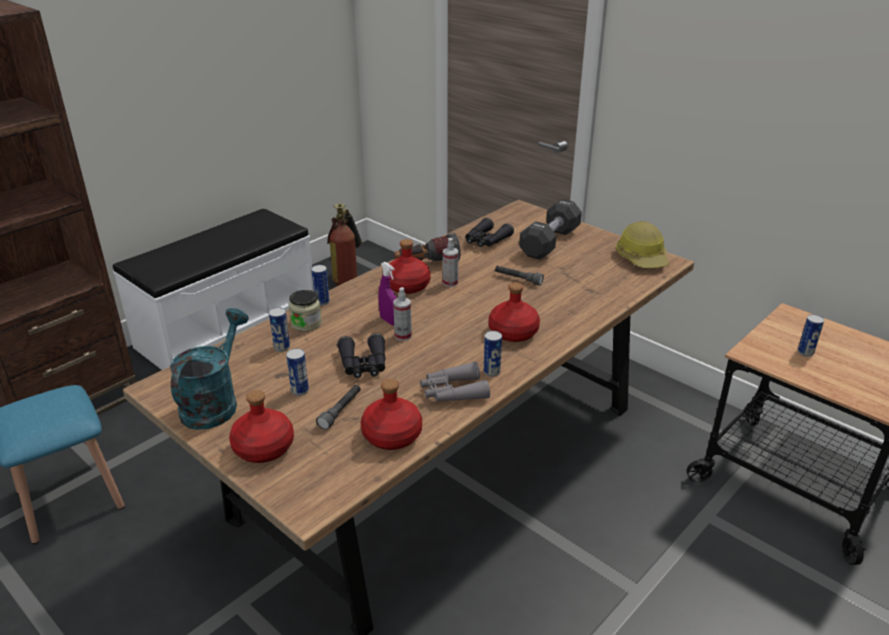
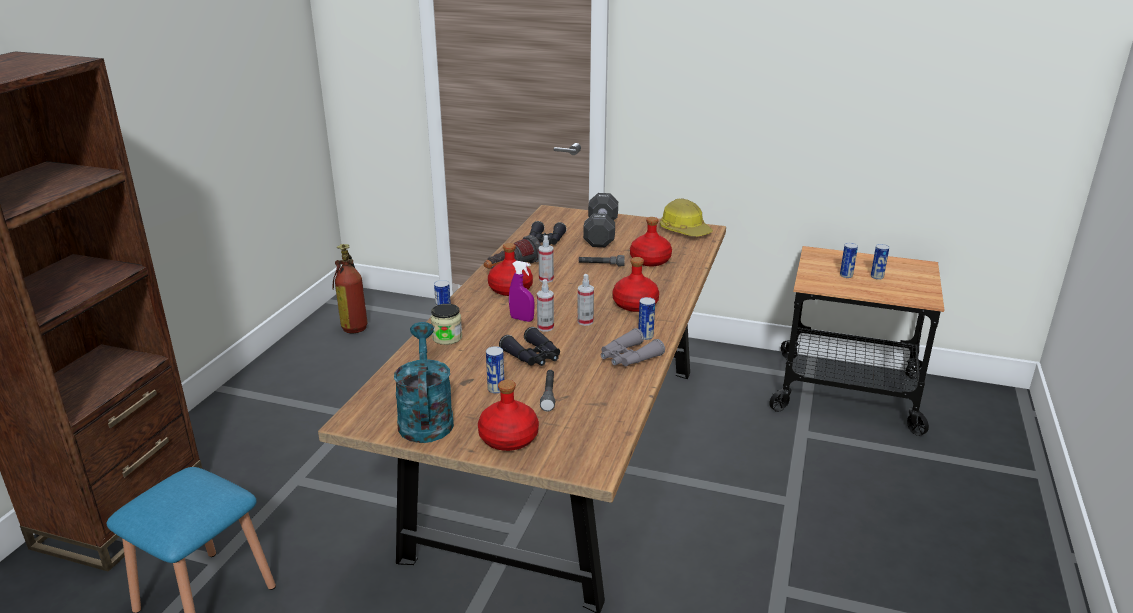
camera: 25 degrees left, 5 degrees down
white bench [113,208,314,370] -> none
can [269,308,290,352] -> can moved to [871,244,889,280]
red bottle [361,379,422,450] -> red bottle moved to [630,217,672,266]
none -> spray bottle [577,274,594,326]

